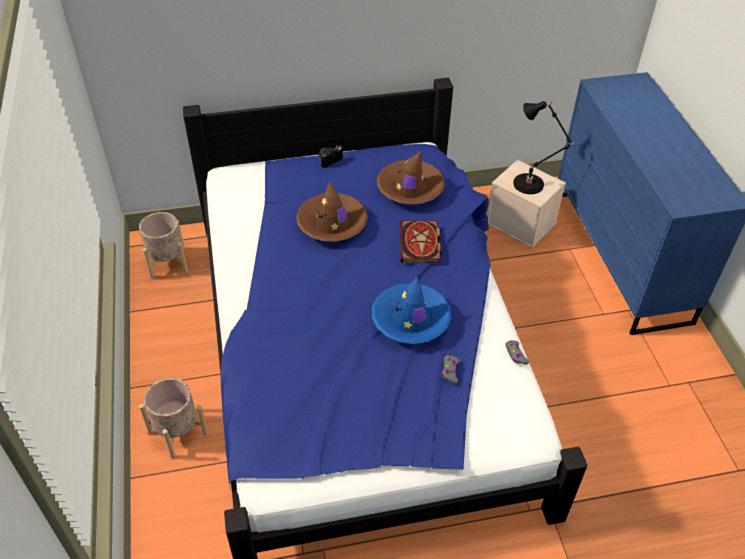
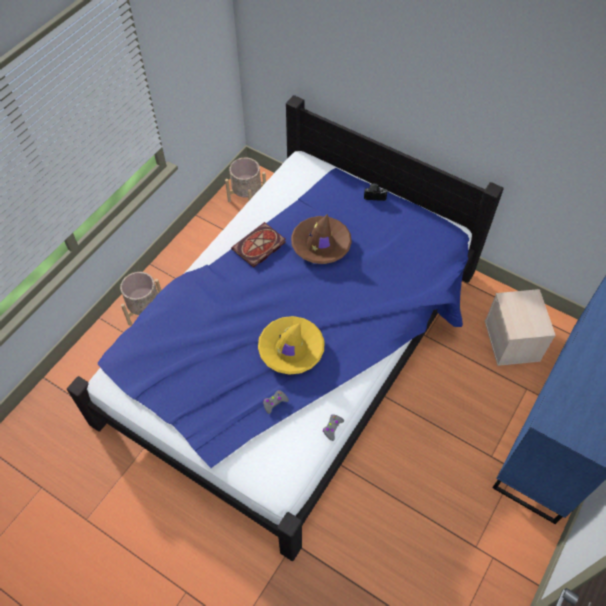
camera: 45 degrees right, 10 degrees up
blue hat [372,277,452,344] -> yellow hat [258,316,325,375]
brown hat [377,151,445,205] -> none
book [400,221,442,263] -> book moved to [231,222,286,268]
black table lamp [513,101,574,194] -> none

